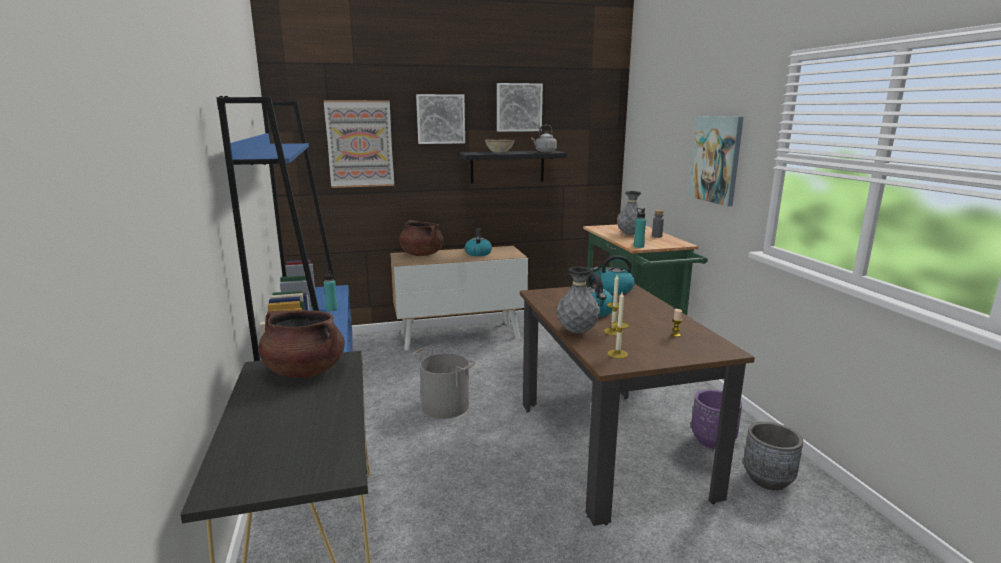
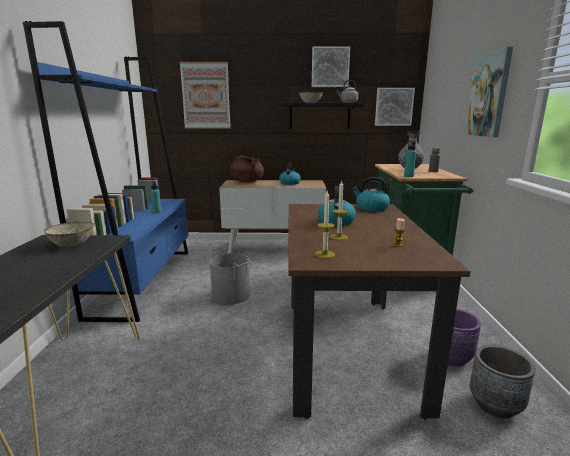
camera: 15 degrees right, 0 degrees up
brown cooking pot [258,310,345,378] -> bowl [44,222,93,247]
picture [416,94,465,144] -> picture moved to [375,88,415,126]
grey vase [556,267,600,333] -> none

